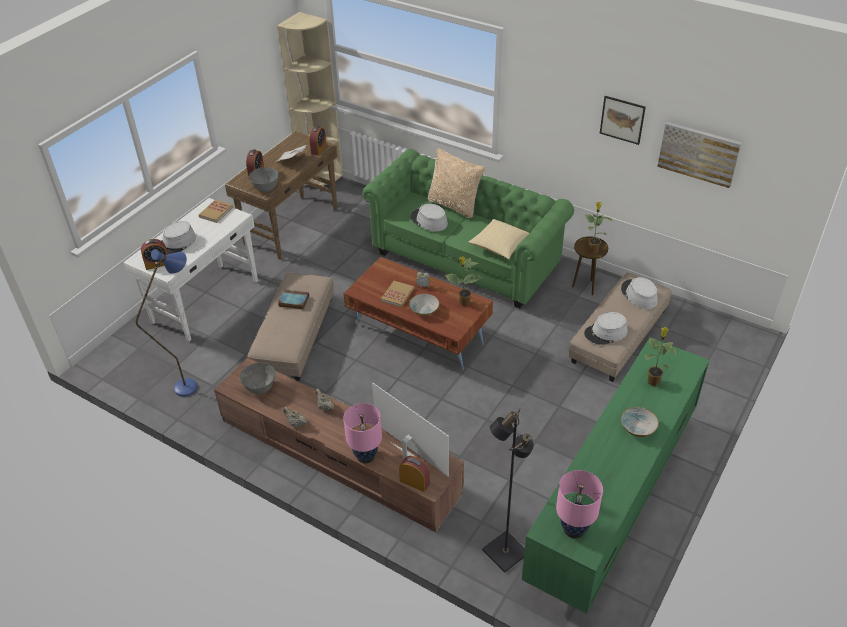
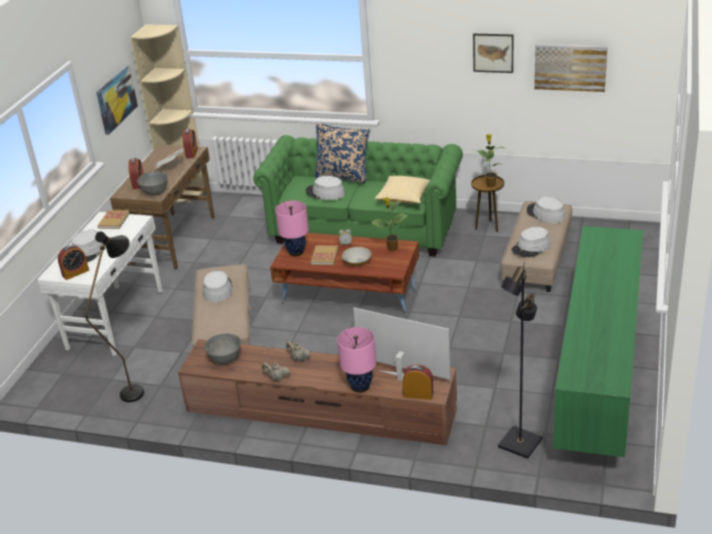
camera: 15 degrees left, 10 degrees down
blue floor lamp [136,249,197,397] -> black floor lamp [85,231,144,402]
book [278,289,309,310] -> grey hat [203,271,233,303]
beige pillow [428,149,485,218] -> blue pillow [315,123,371,183]
pink table lamp [556,470,603,538] -> pink table lamp moved to [275,201,309,256]
bowl [621,407,659,437] -> none
potted plant [645,327,676,386] -> none
none -> picture [96,66,138,135]

